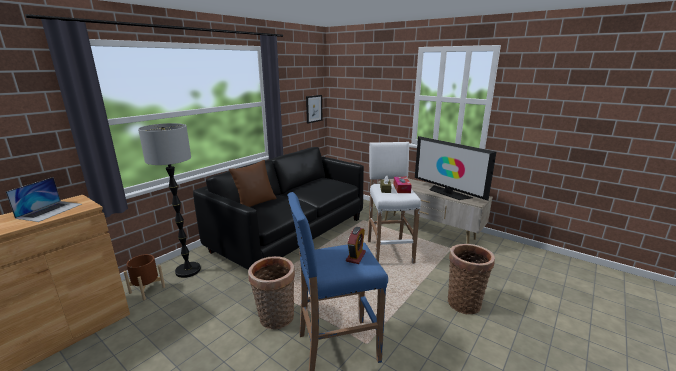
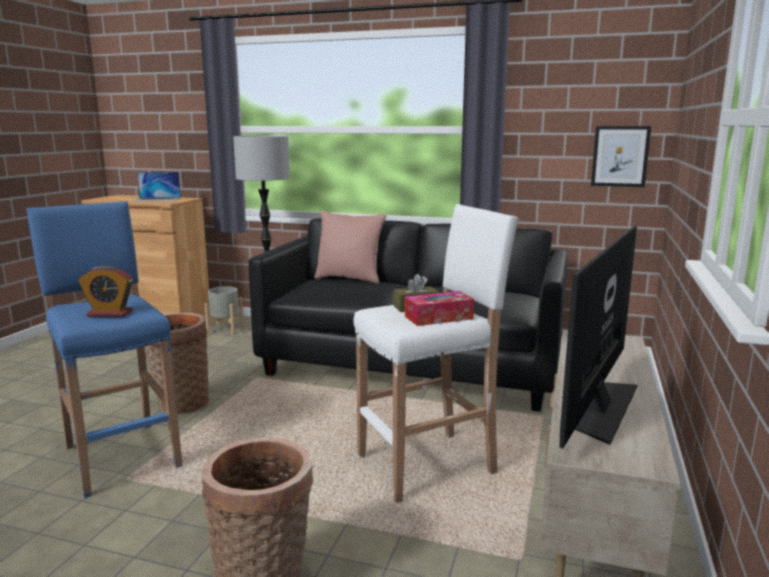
camera: 70 degrees right, 5 degrees down
brown planter [124,254,165,300] -> grey planter [205,286,244,334]
brown pillow [229,160,276,207] -> pink pillow [314,211,387,284]

